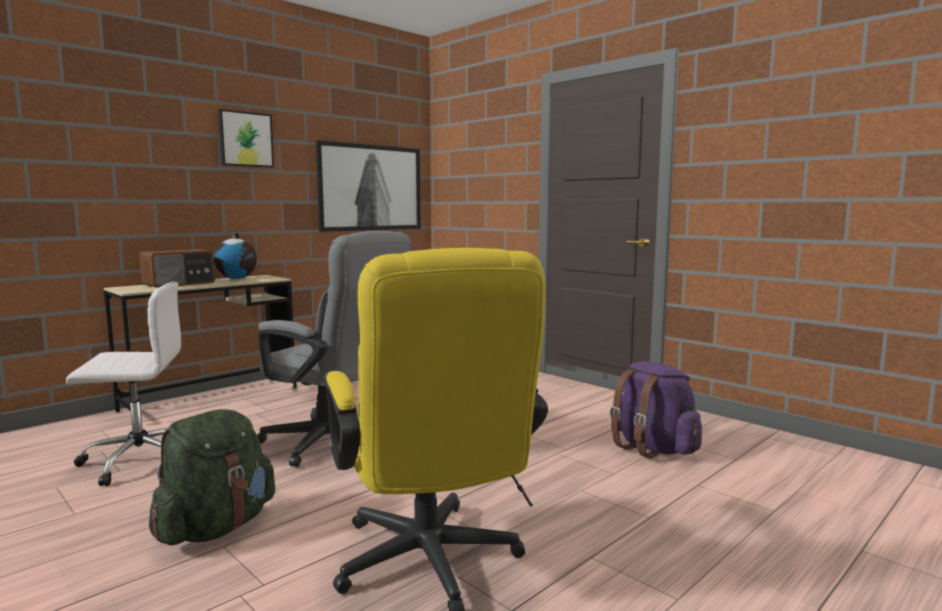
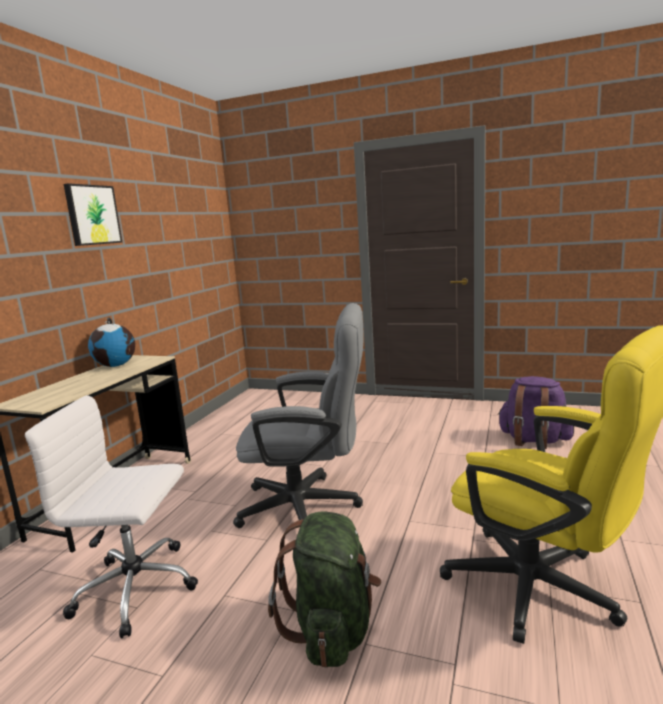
camera: 25 degrees left, 5 degrees up
white office chair [66,282,181,486] -> white office chair turned 135 degrees counterclockwise [25,395,198,639]
radio [139,249,215,288] -> none
picture [316,140,421,232] -> none

